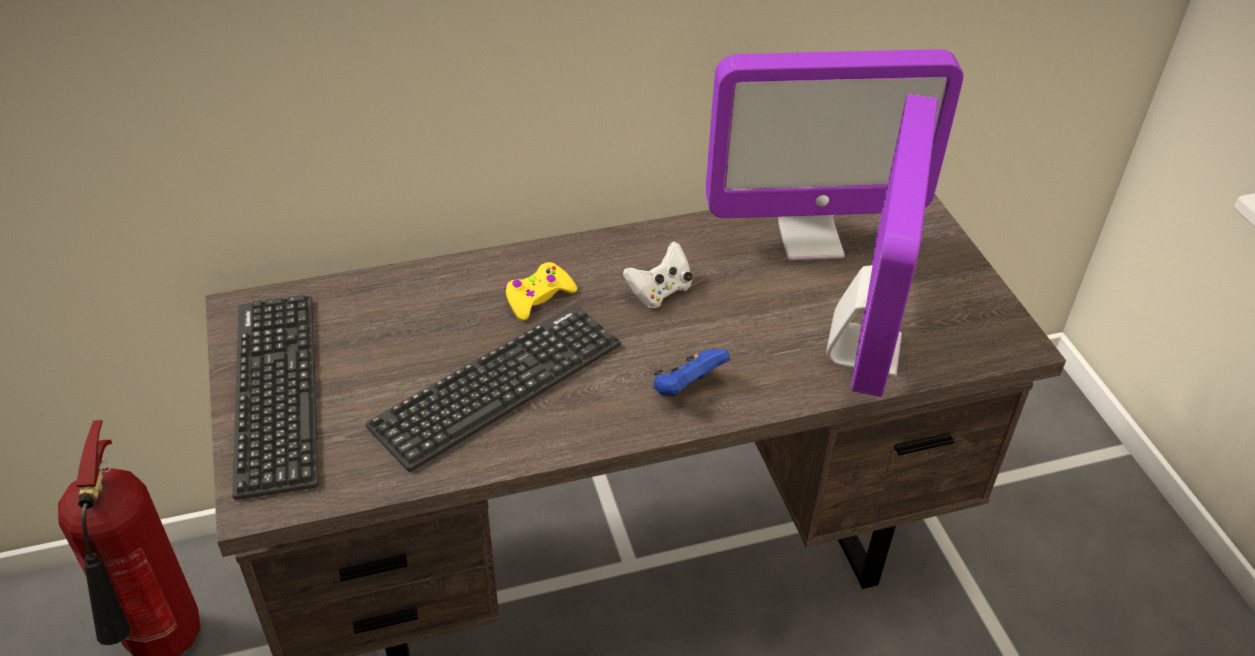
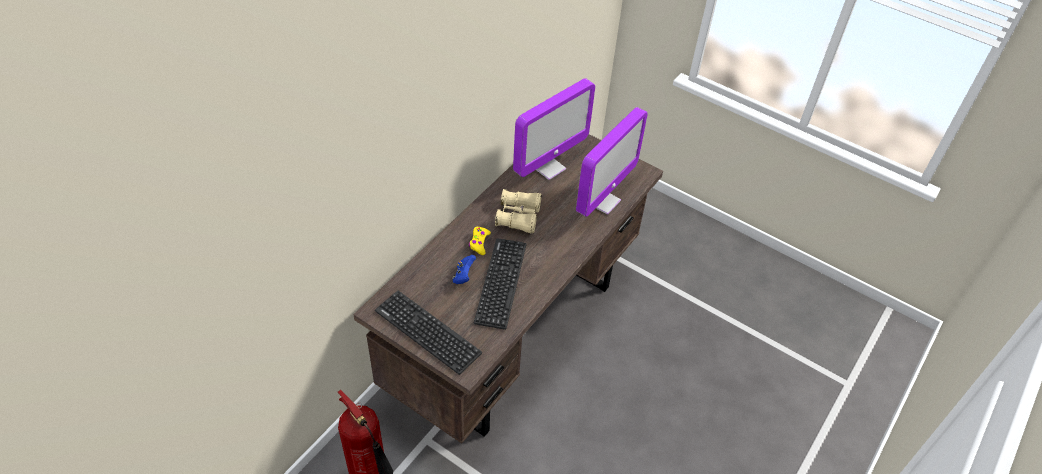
camera: 40 degrees left, 5 degrees up
white game controller [623,241,692,308] -> beige binoculars [495,189,542,233]
blue game controller [653,349,730,397] -> blue game controller moved to [452,255,476,284]
monitor [826,94,938,397] -> monitor turned 60 degrees clockwise [576,107,648,217]

